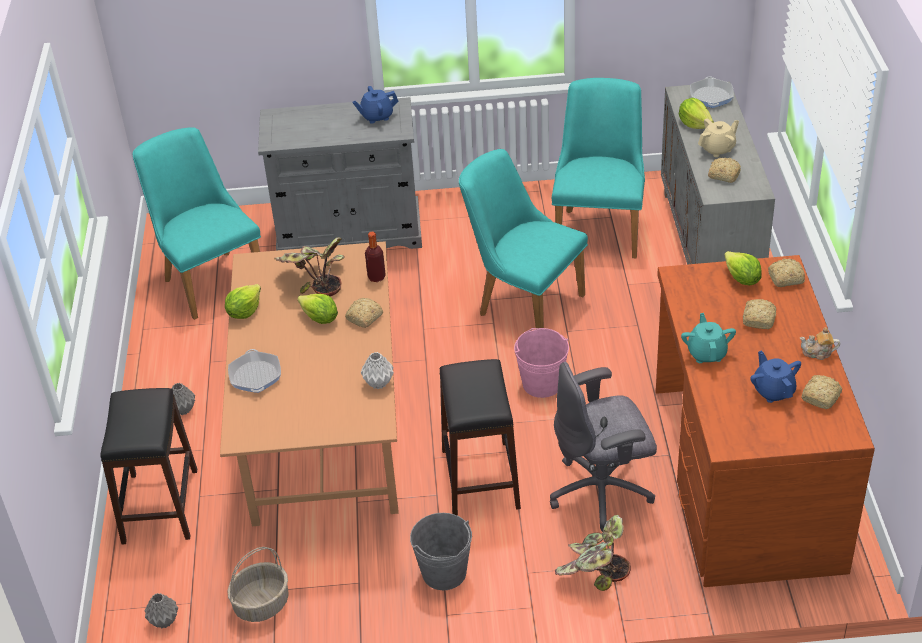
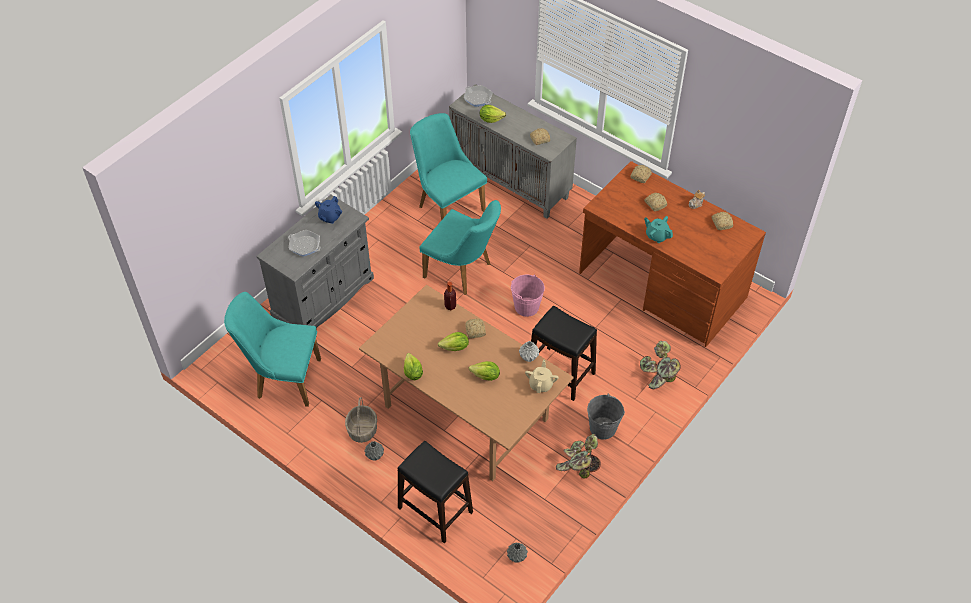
camera: 50 degrees left, 10 degrees up
basket [227,547,289,622] -> basket moved to [345,397,377,443]
frying pan [228,349,281,393] -> frying pan moved to [288,230,321,257]
potted plant [274,237,345,296] -> potted plant moved to [556,434,601,478]
turquoise chair [459,149,588,328] -> turquoise chair turned 135 degrees counterclockwise [419,200,501,295]
grey office chair [550,362,657,532] -> none
beige teapot [698,118,739,157] -> beige teapot moved to [525,360,559,393]
lettuce [724,251,762,285] -> lettuce moved to [469,361,500,381]
blue teapot [750,350,801,403] -> none

